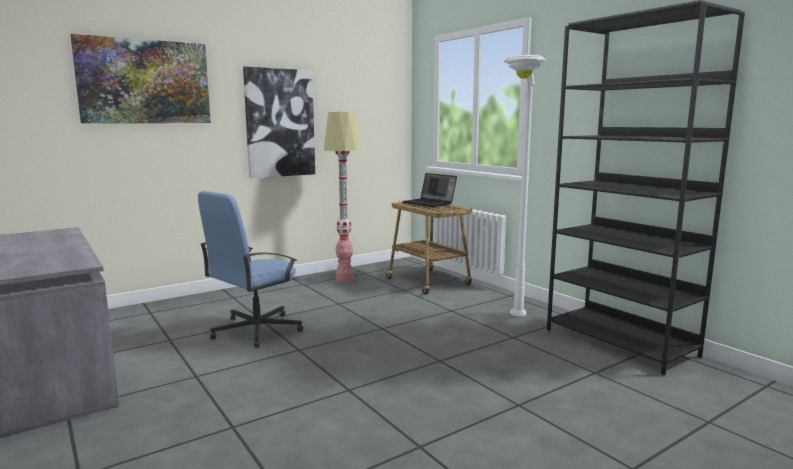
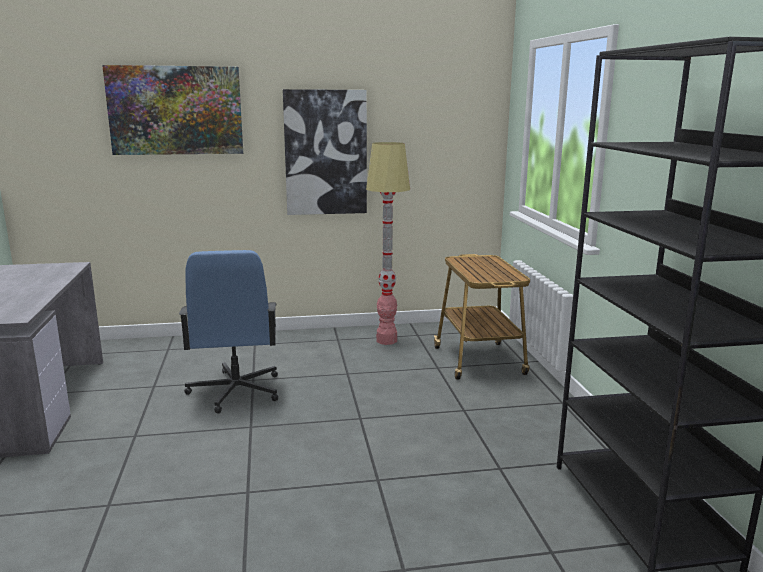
camera: 25 degrees right, 5 degrees up
blue office chair [198,191,303,348] -> blue office chair turned 75 degrees counterclockwise [179,250,278,414]
laptop [402,173,457,207] -> none
white floor lamp [504,55,546,317] -> none

